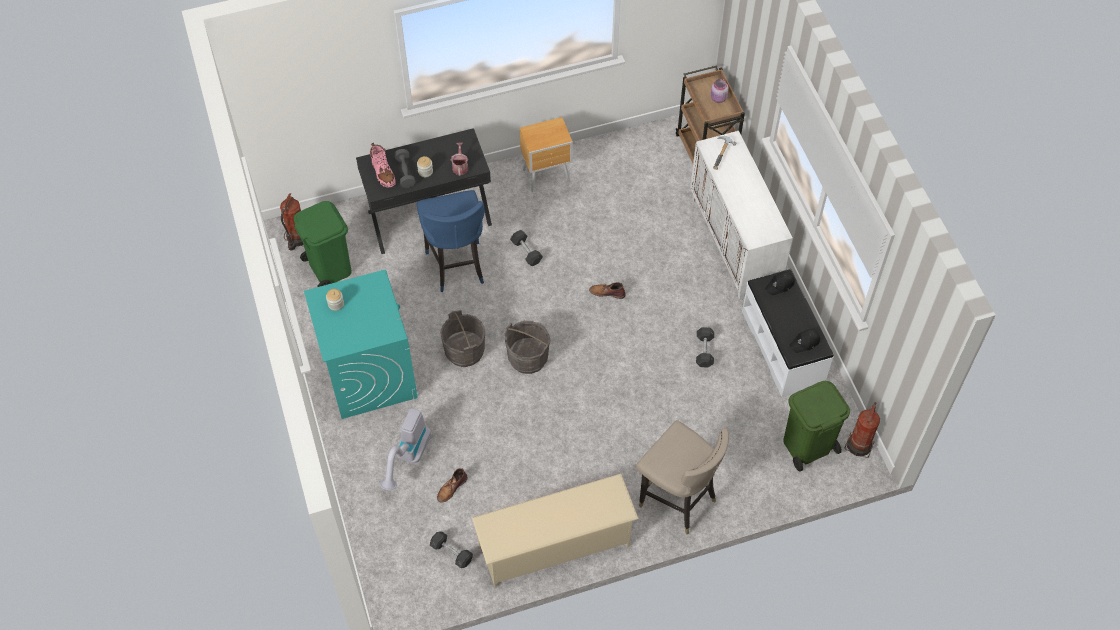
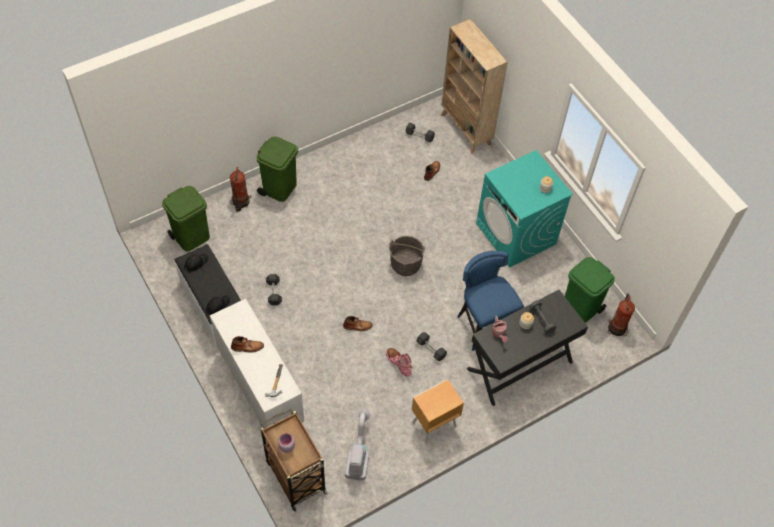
camera: 165 degrees right, 0 degrees up
pink boot [370,143,396,188] -> pink boot moved to [386,348,413,377]
vacuum cleaner [380,408,431,490] -> vacuum cleaner moved to [345,408,371,481]
grey bucket [440,310,485,367] -> none
beige shoe rack [472,474,639,588] -> none
beige stool [636,420,729,535] -> green trash can [256,137,298,202]
fire extinguisher [845,402,880,458] -> fire extinguisher moved to [230,167,251,212]
none -> brown boot [231,336,264,353]
none -> beige bookcase [441,19,508,154]

